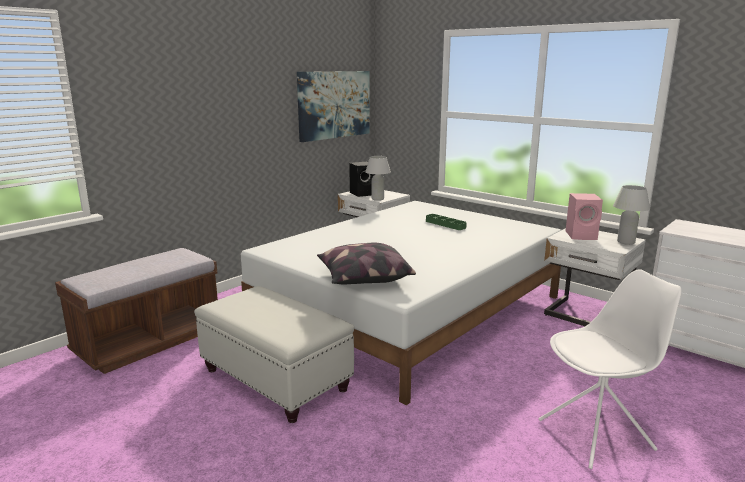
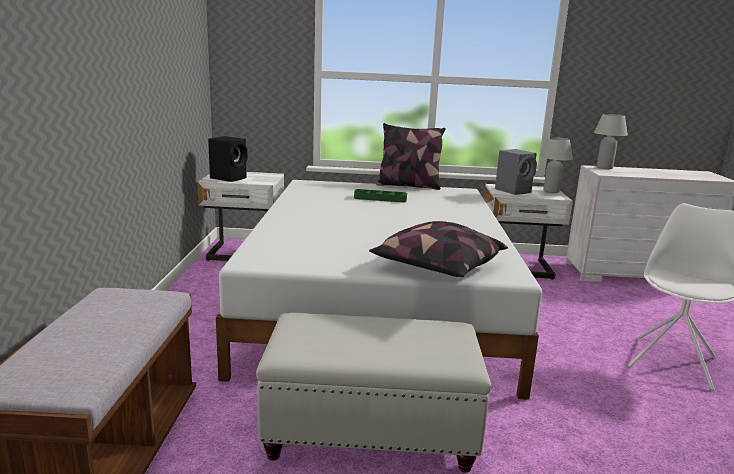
camera: 40 degrees left, 0 degrees up
picture [297,71,370,142] -> none
white table lamp [365,156,391,201] -> white table lamp moved to [594,114,628,169]
pink speaker [566,193,603,240] -> grey speaker [495,149,537,195]
none -> pillow [376,123,446,190]

